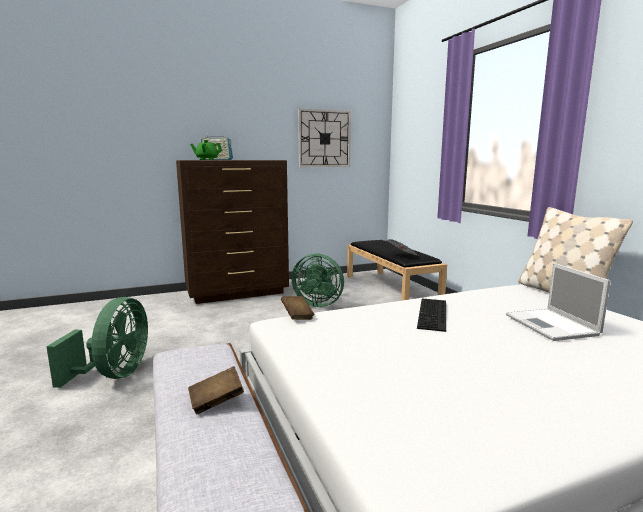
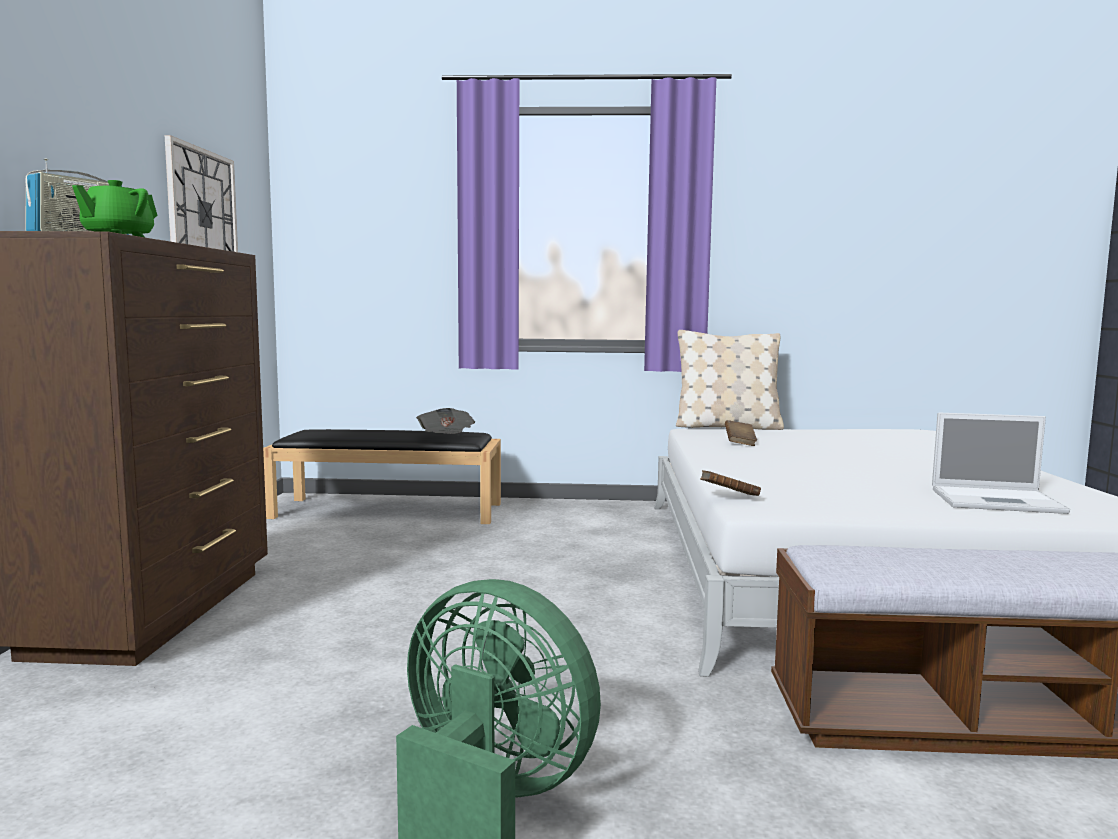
camera: 65 degrees left, 5 degrees down
brown book [188,366,244,414] -> brown book moved to [725,420,757,446]
green fan [291,254,344,307] -> none
keyboard [417,299,446,332] -> none
laptop [506,263,611,341] -> laptop moved to [932,413,1070,514]

